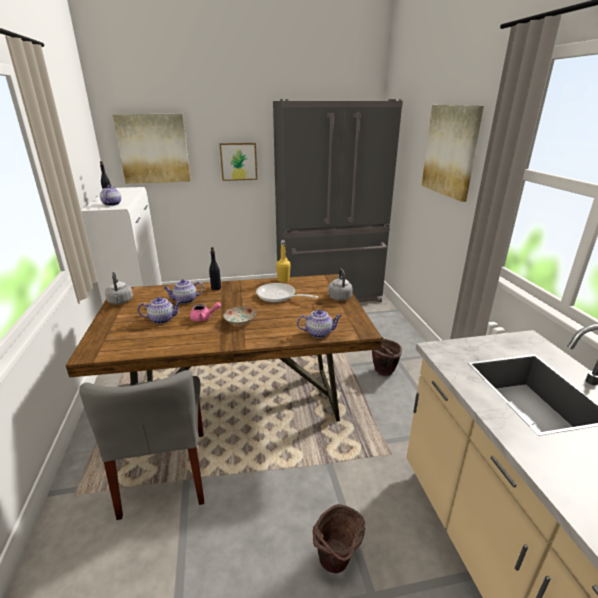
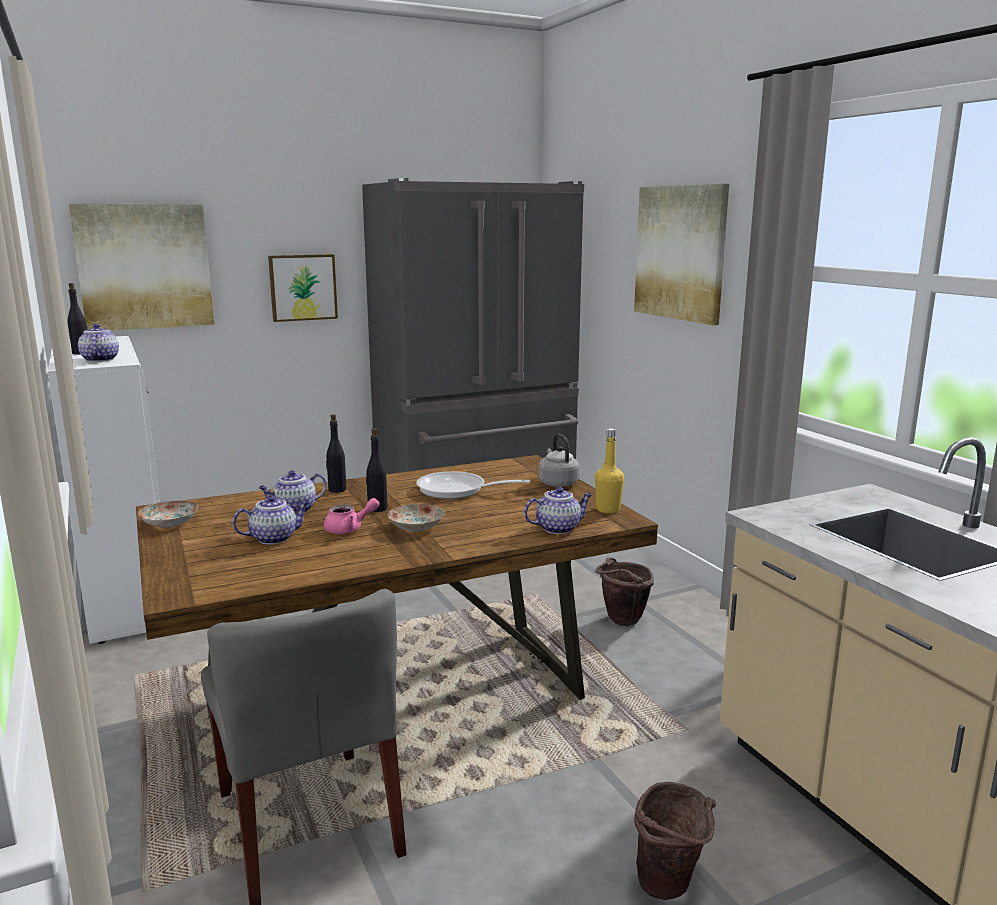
camera: 15 degrees left, 10 degrees down
grey kettle [105,272,133,304] -> plate [138,501,198,528]
yellow bottle [276,240,291,282] -> yellow bottle moved to [595,428,624,513]
none -> black bottle [366,428,388,512]

